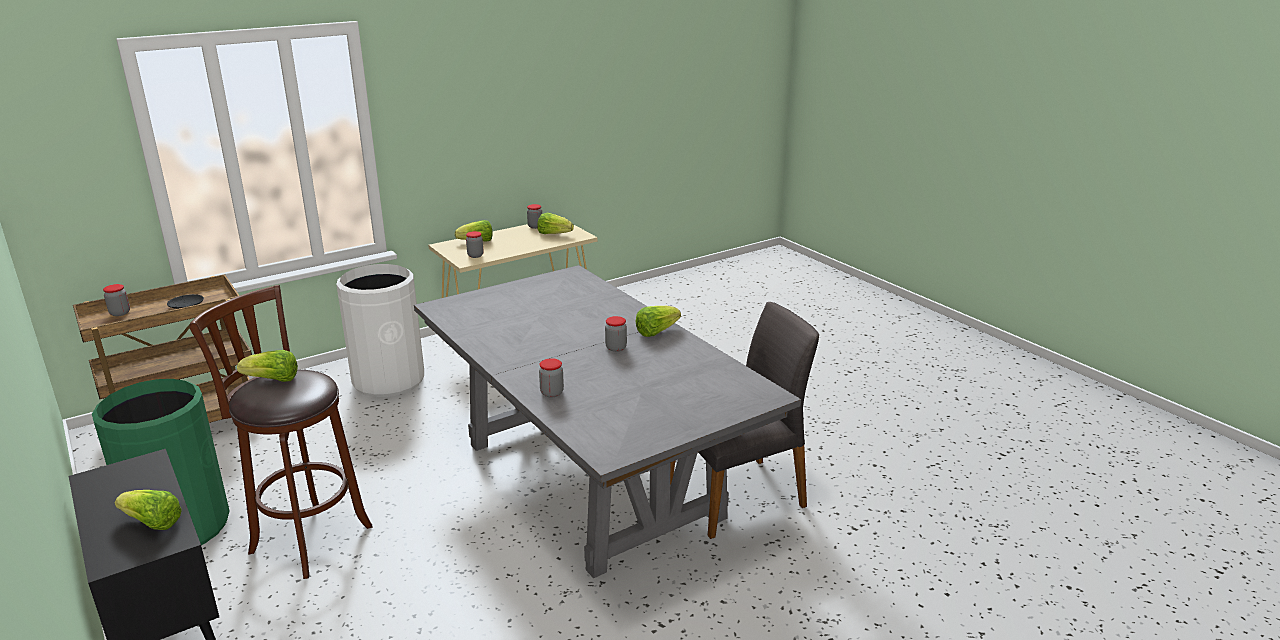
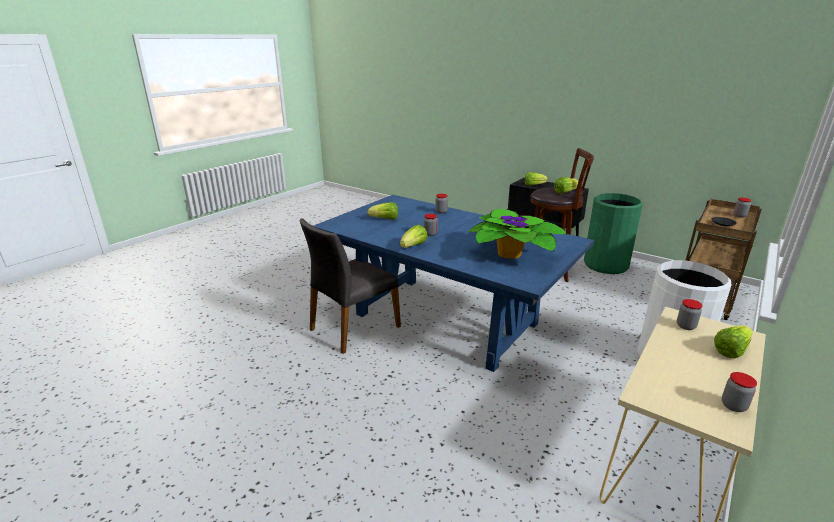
camera: 160 degrees right, 0 degrees up
grey dining table [414,265,801,578] -> blue dining table [313,195,595,372]
lettuce [537,213,574,234] -> lettuce moved to [368,202,398,220]
none -> potted plant [467,209,567,259]

